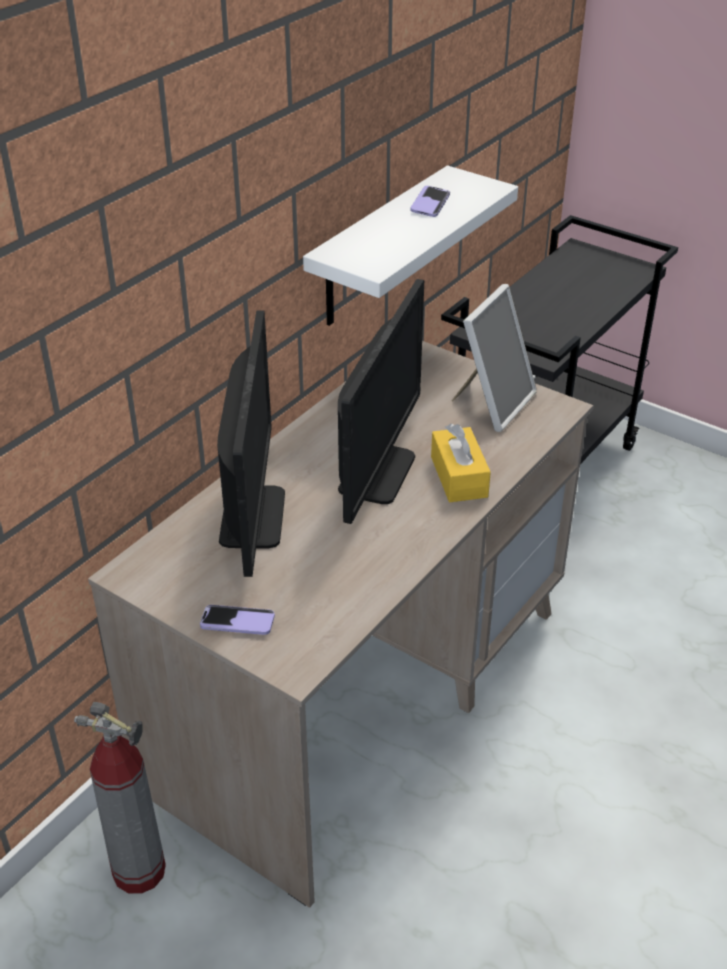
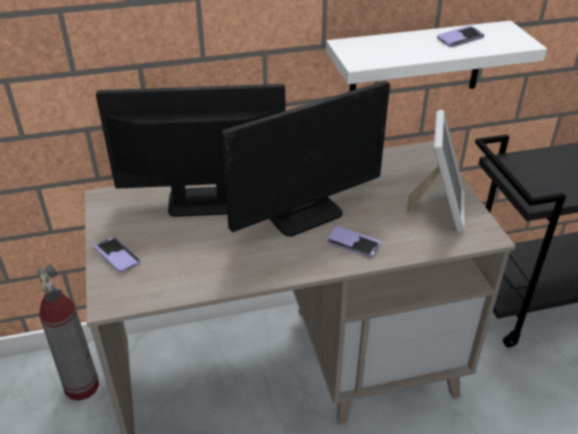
camera: 40 degrees right, 0 degrees up
monitor [217,311,285,577] -> monitor turned 135 degrees counterclockwise [96,84,285,217]
yellow tissue box [431,424,491,502] -> phone [327,227,381,258]
picture frame [452,284,537,432] -> picture frame turned 60 degrees counterclockwise [407,110,465,233]

